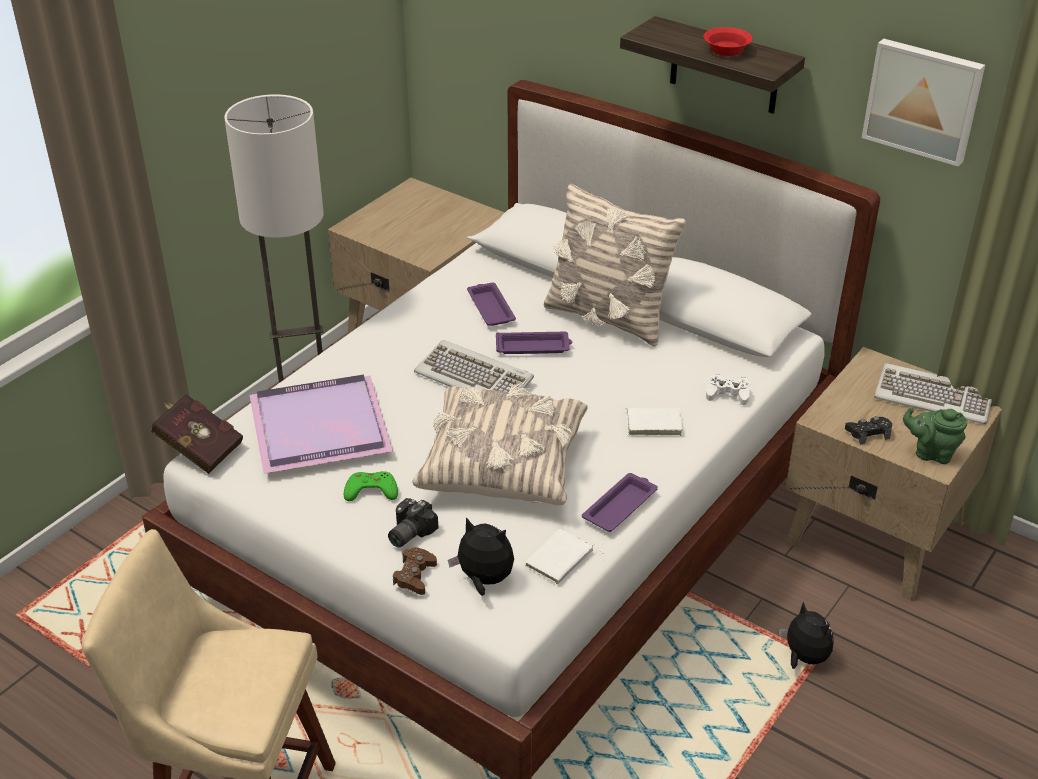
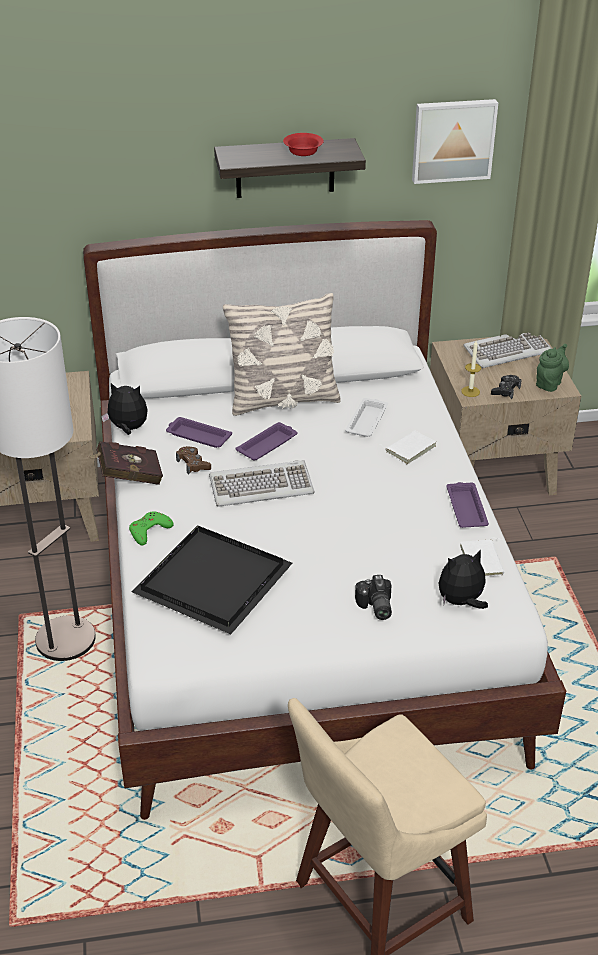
camera: 45 degrees left, 0 degrees up
red book [151,394,243,474] -> red book moved to [88,441,163,485]
purple tray [250,374,393,473] -> black tray [131,526,292,634]
green game controller [344,471,398,501] -> green game controller moved to [129,511,174,545]
brown game controller [393,547,437,595] -> brown game controller moved to [176,446,211,475]
beige pillow [413,383,588,505] -> none
white game controller [706,374,750,405] -> none
plush toy [779,601,833,669] -> plush toy moved to [101,383,148,435]
green teapot [903,408,967,464] -> green teapot turned 150 degrees clockwise [536,344,569,392]
none -> white tray [345,398,388,437]
none -> candle [461,341,481,397]

